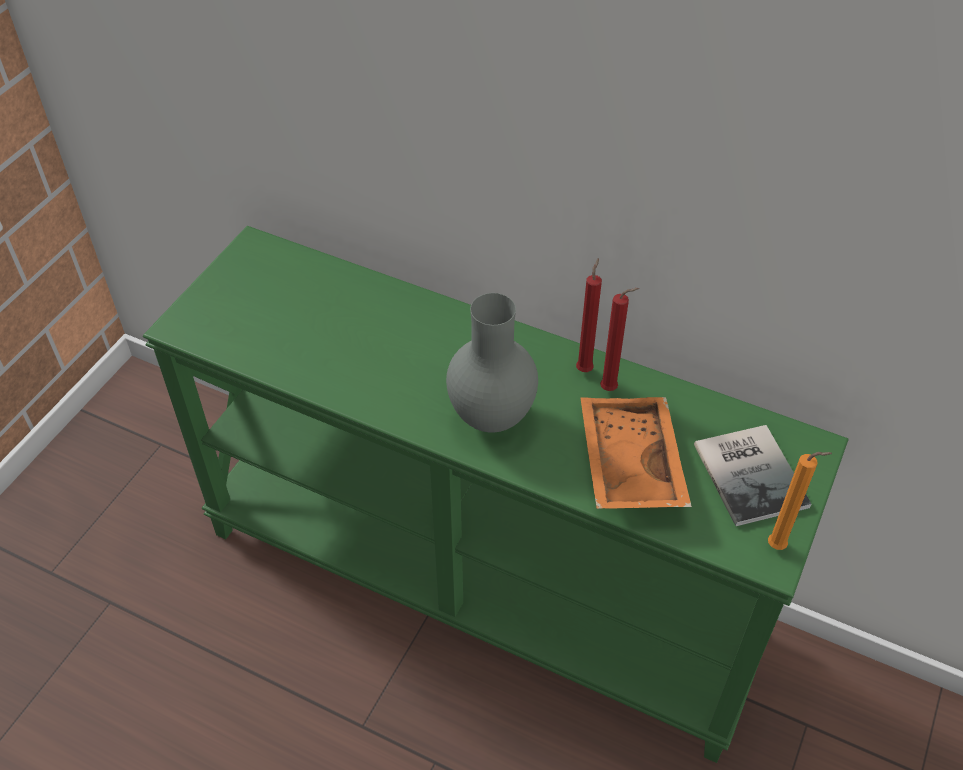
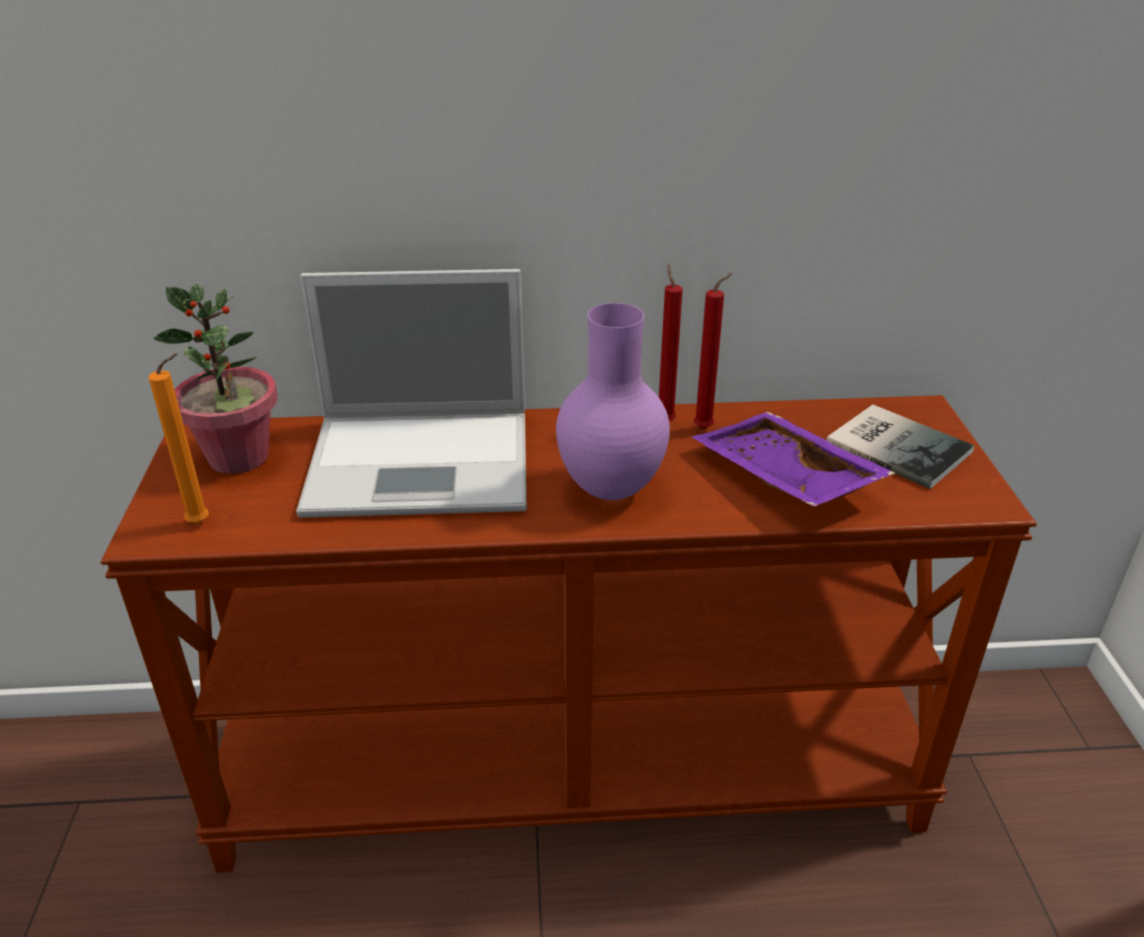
camera: 30 degrees left, 15 degrees down
green console table [143,226,848,763] -> brown console table [101,395,1037,872]
grey vase [446,293,538,433] -> purple vase [556,303,670,500]
orange tray [580,397,692,509] -> purple tray [692,412,895,507]
orange candle [768,452,832,550] -> orange candle moved to [148,353,209,523]
none -> potted plant [153,284,278,474]
none -> laptop [296,269,527,518]

